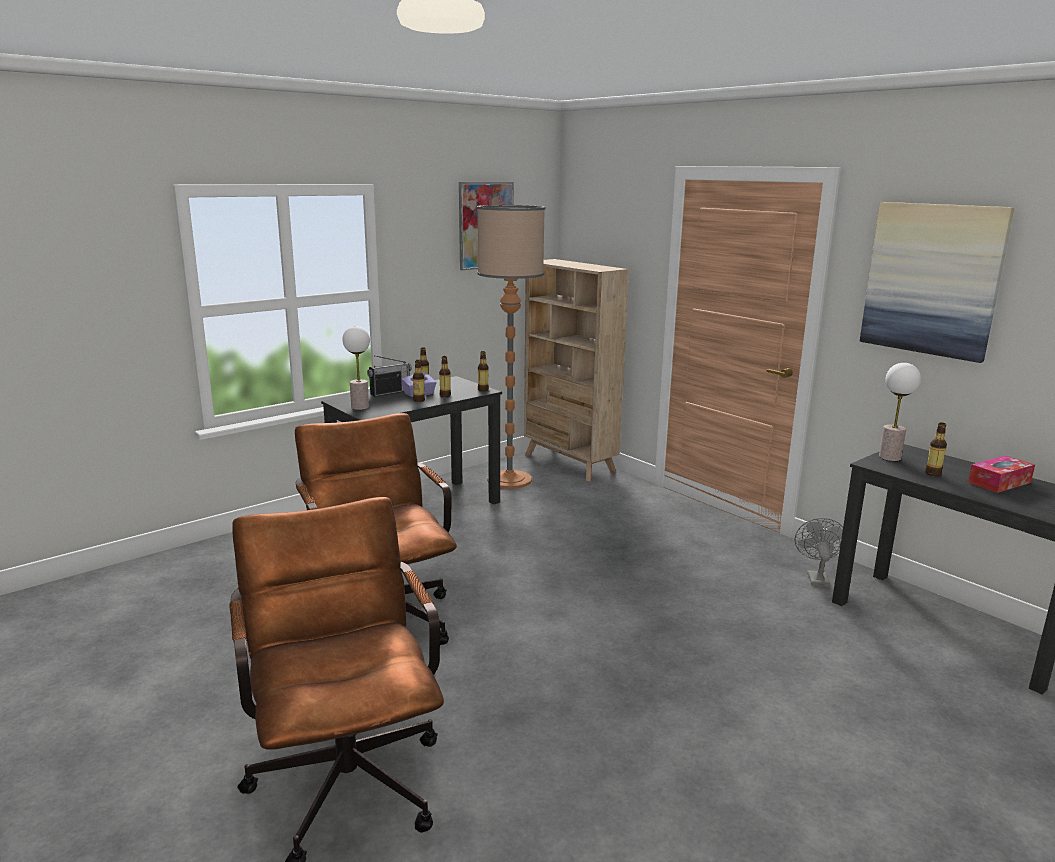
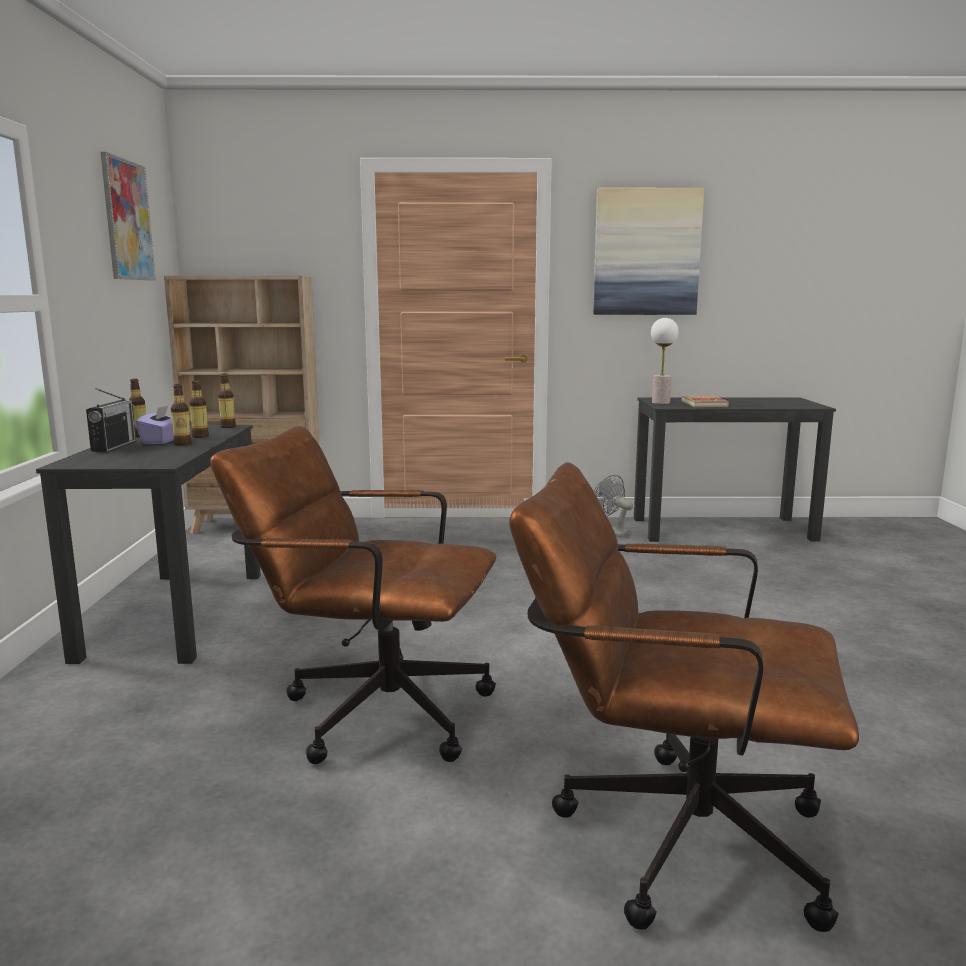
camera: 50 degrees left, 5 degrees down
table lamp [342,326,370,410] -> none
floor lamp [477,205,545,489] -> none
bottle [925,422,947,476] -> book [682,396,729,407]
tissue box [968,455,1035,493] -> none

